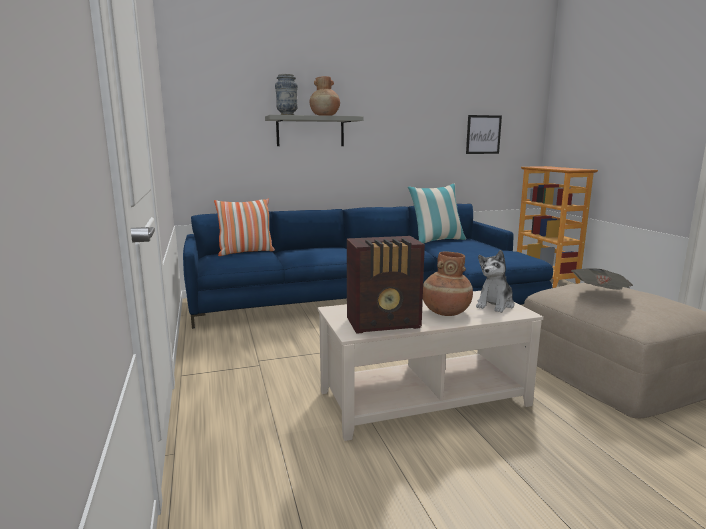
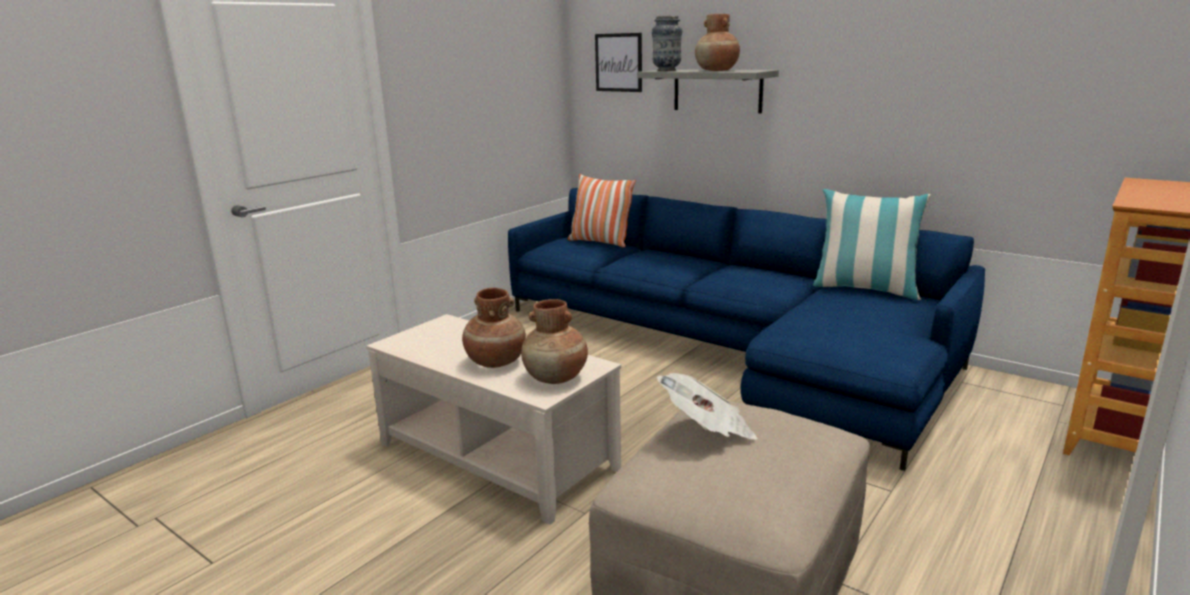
camera: 55 degrees right, 5 degrees up
radio [347,236,425,334] -> none
picture [466,115,502,154] -> picture moved to [595,33,642,92]
plush toy [476,250,515,313] -> brown vase [521,299,588,384]

